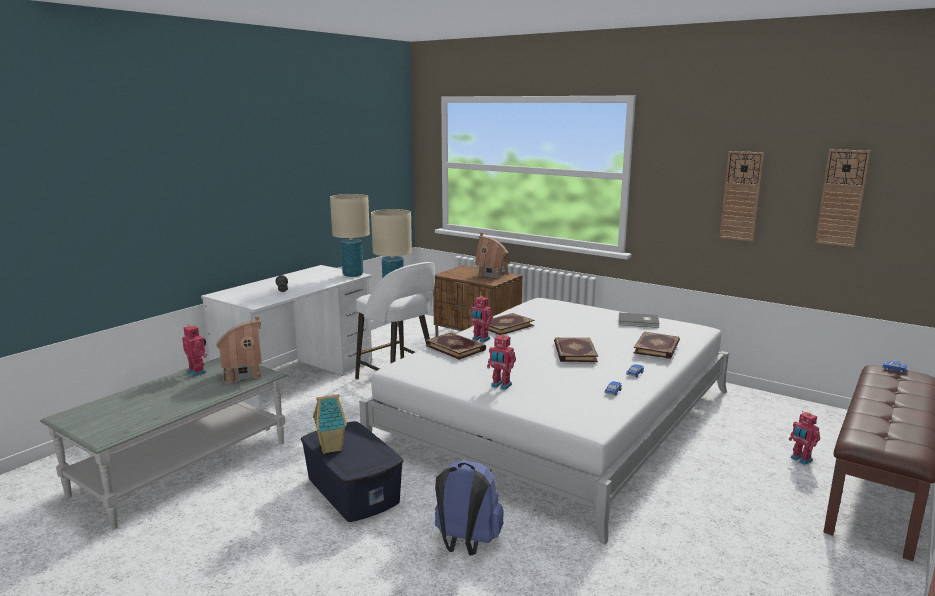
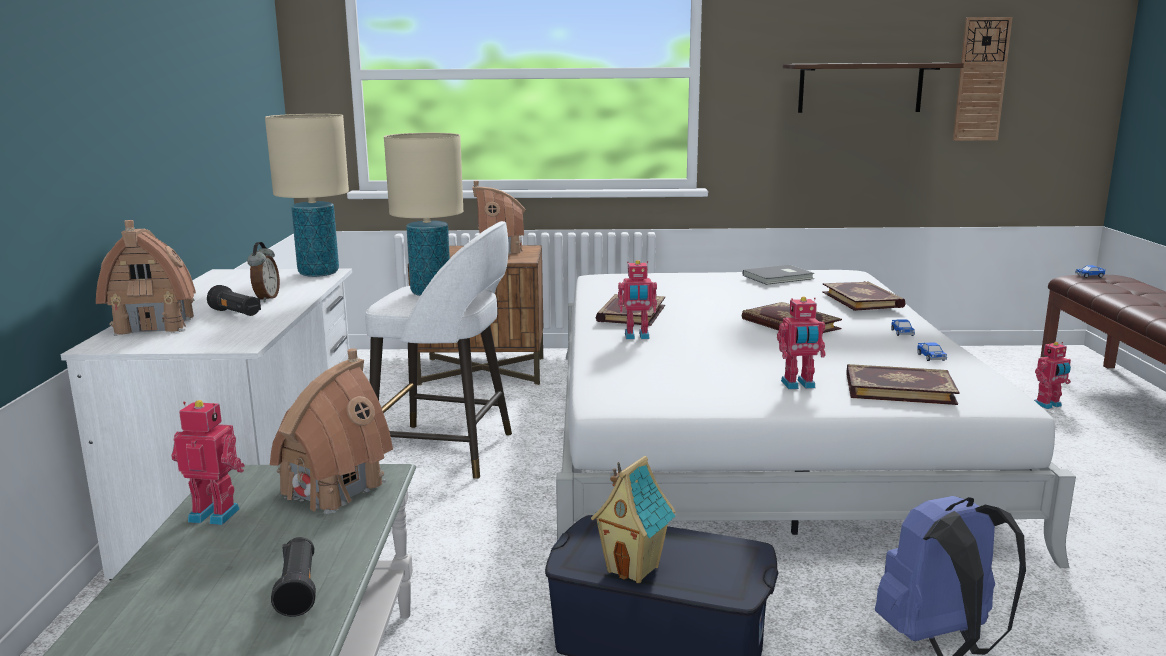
camera: 35 degrees left, 0 degrees up
book [426,333,486,360] -> book moved to [846,364,960,405]
wall clock [719,151,764,241] -> shelf [783,63,964,113]
toy robot [789,411,820,465] -> toy robot turned 45 degrees counterclockwise [1034,342,1071,409]
none -> toy house [96,220,196,336]
none -> alarm clock [247,242,280,302]
none -> black flashlight [271,537,316,617]

